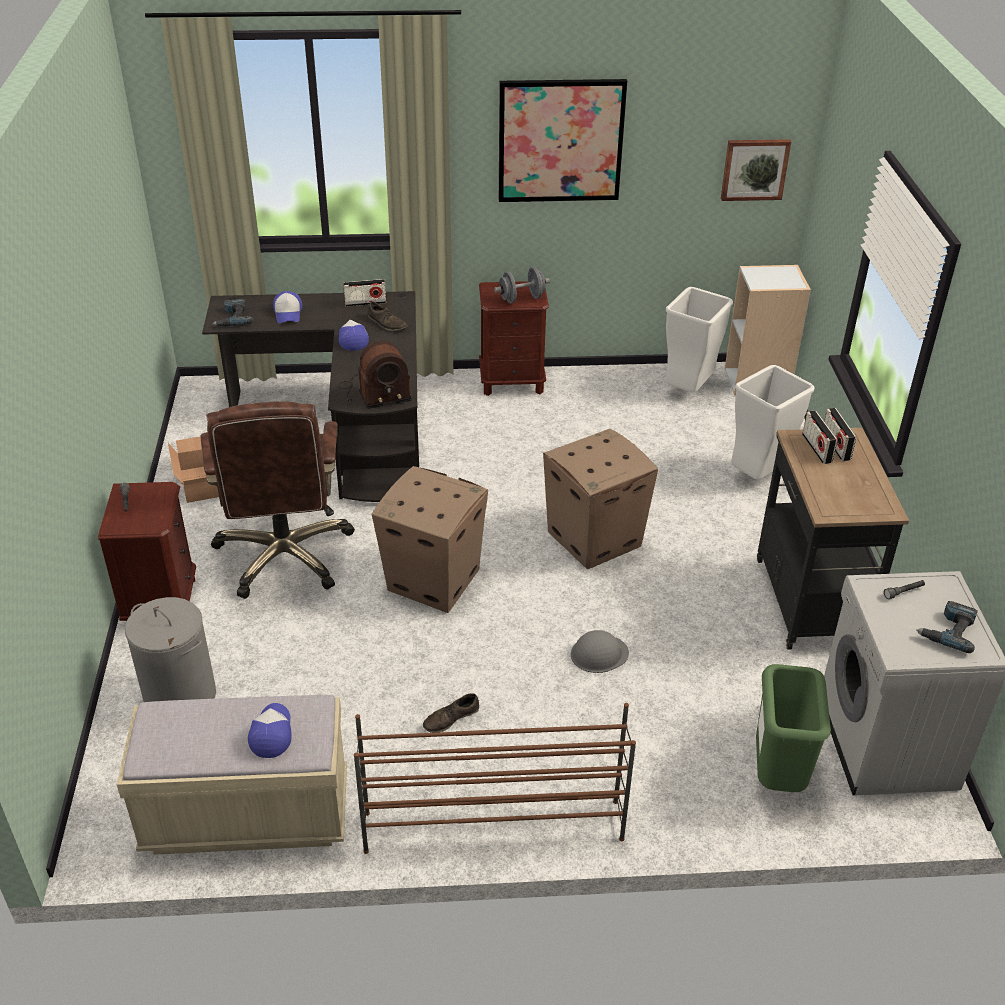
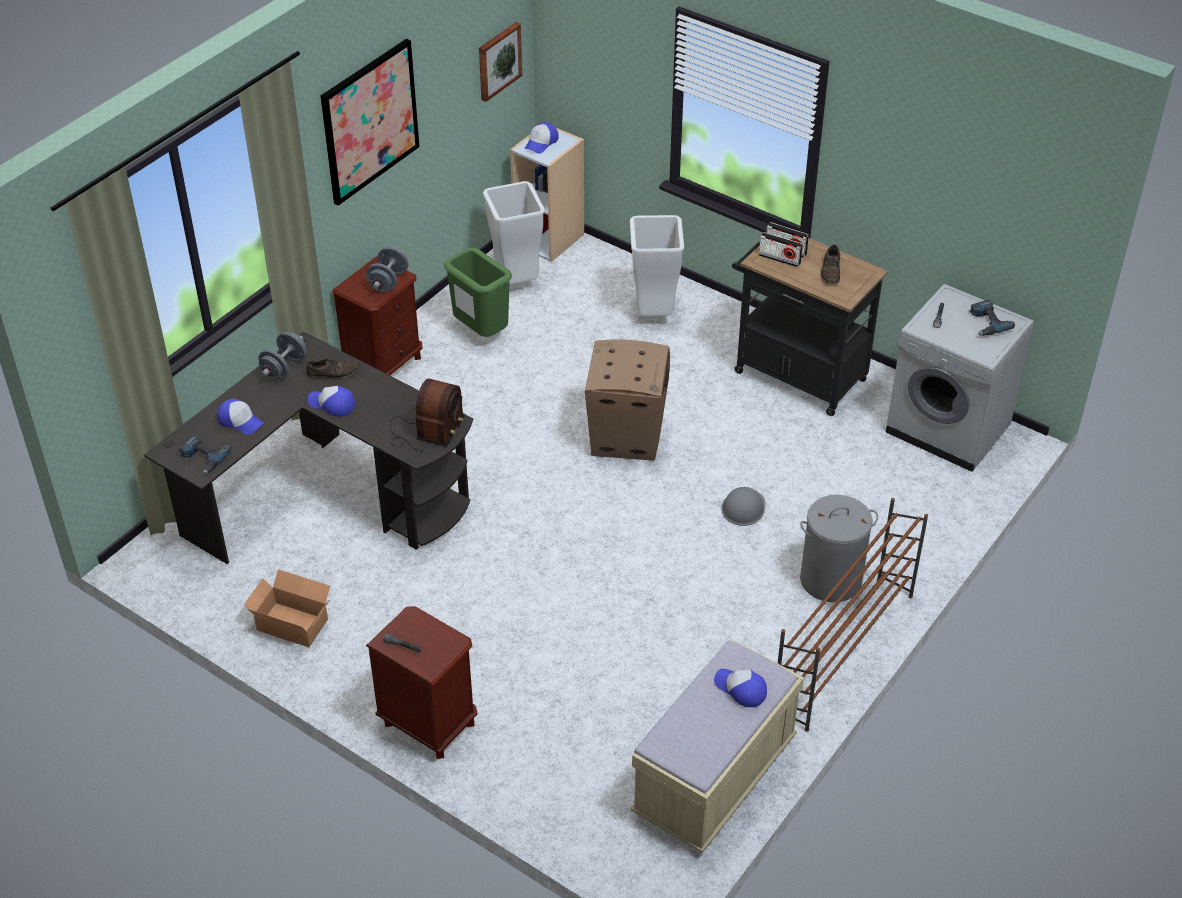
camera: 50 degrees left, 5 degrees up
grey laundry basket [125,597,216,702] -> grey laundry basket moved to [800,495,878,603]
brown office chair [200,401,355,599] -> none
radio [343,279,386,307] -> grey dumbbell [258,332,307,380]
cardboard box [371,466,488,613] -> none
brown shoe [423,693,479,733] -> brown shoe moved to [821,245,840,284]
green trash can [756,664,831,792] -> green trash can moved to [444,248,512,337]
none -> cap [525,122,559,154]

